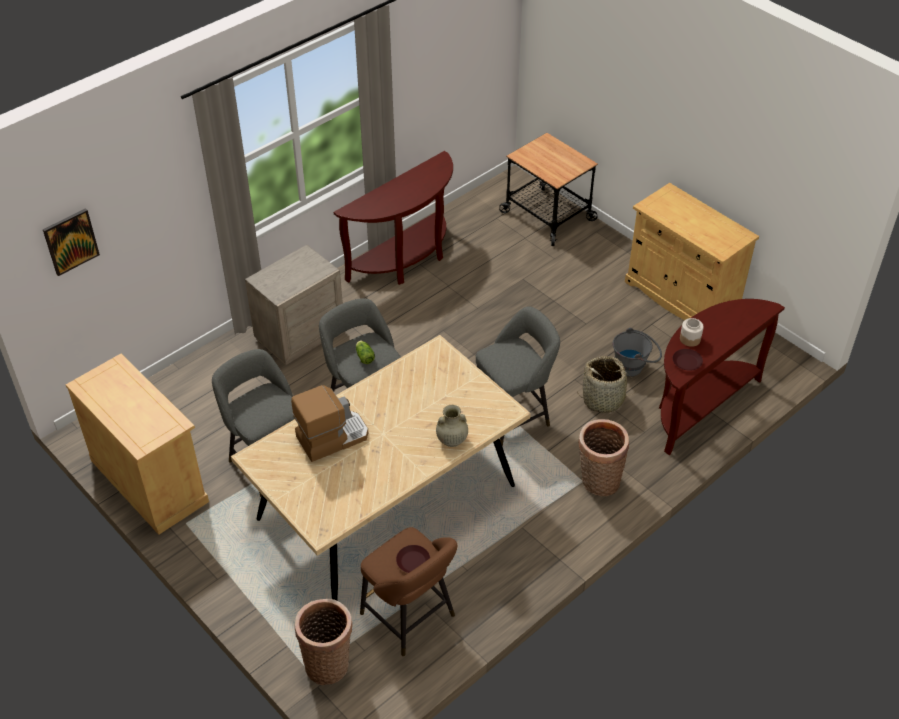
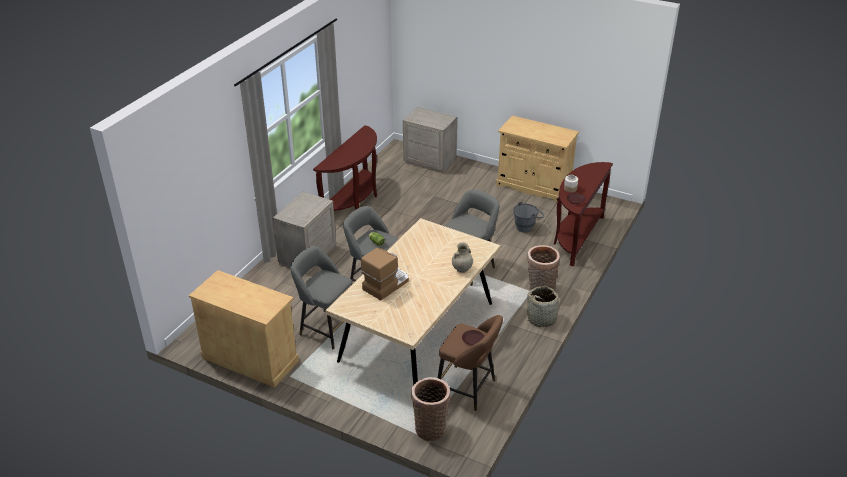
camera: 20 degrees left, 10 degrees down
picture [43,208,100,276] -> none
cart [499,133,598,246] -> beige nightstand [403,107,457,173]
basket [577,356,637,413] -> basket moved to [525,286,560,327]

